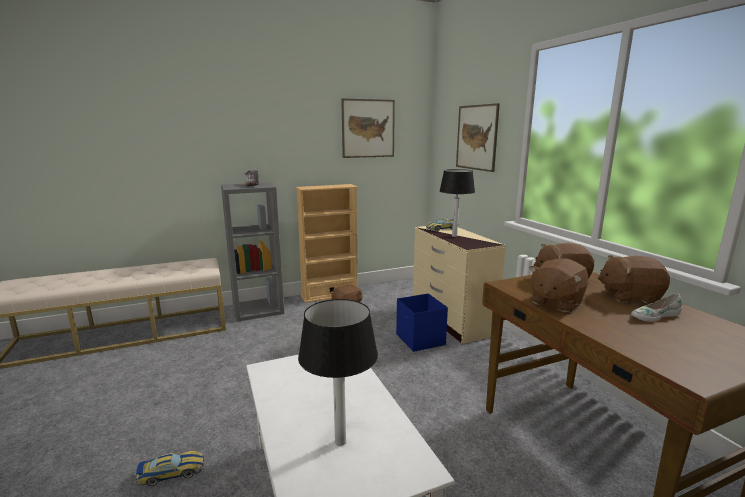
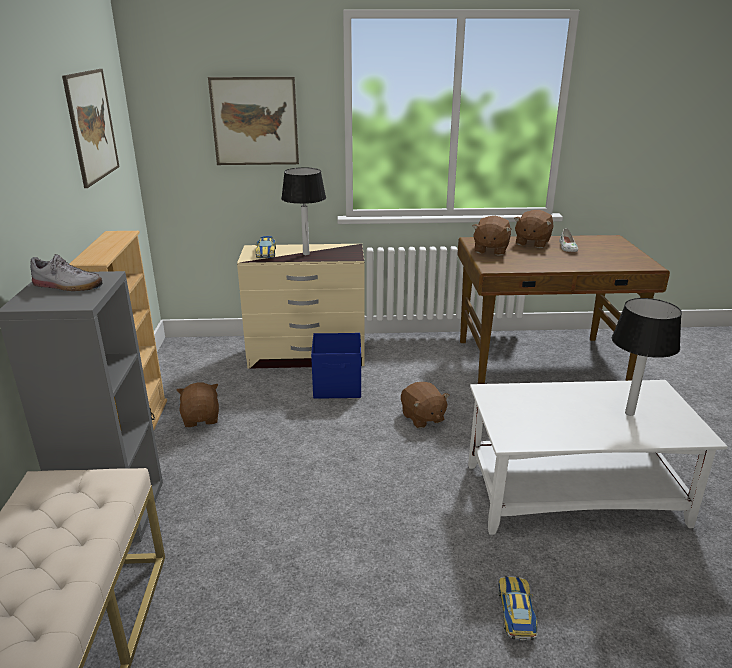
camera: 70 degrees left, 10 degrees up
brown plush toy [529,258,588,312] -> brown plush toy moved to [401,382,449,428]

